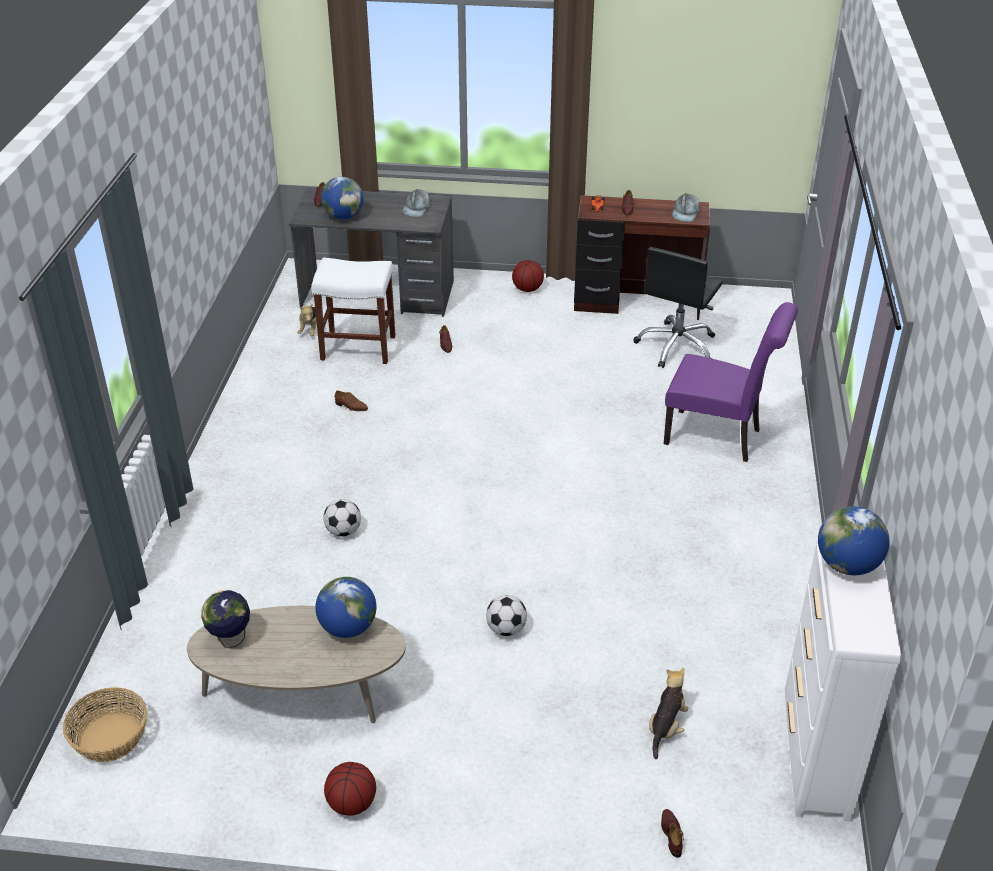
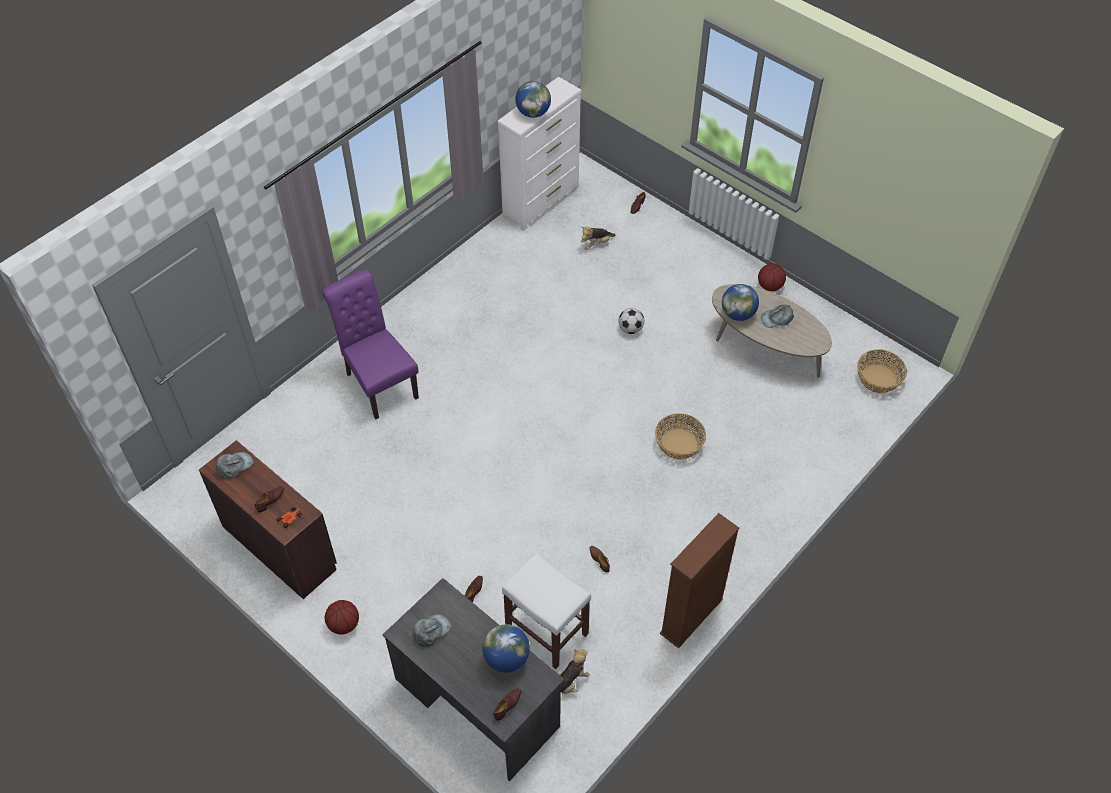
camera: 145 degrees left, 15 degrees up
globe [201,590,250,648] -> none
football [323,499,361,537] -> basket [655,413,706,459]
black office chair [633,247,723,368] -> none
none -> brown bookcase [660,513,739,648]
none -> grey cap [761,304,794,328]

